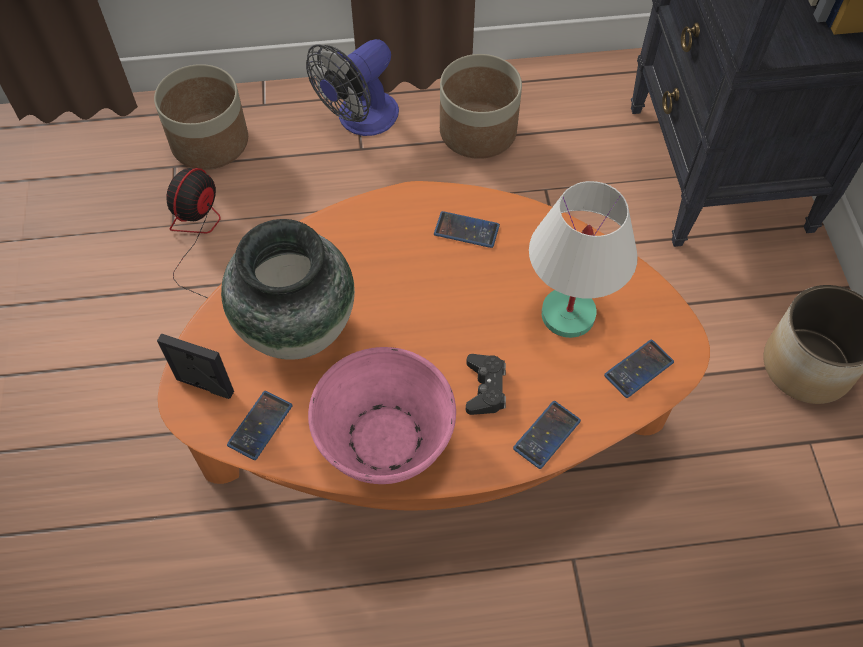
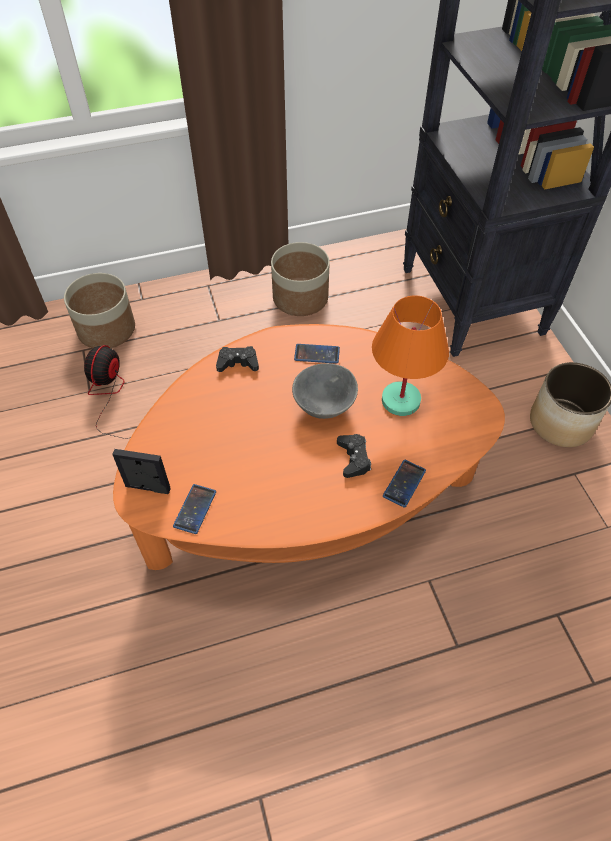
camera: 10 degrees left, 5 degrees down
vase [221,219,355,360] -> none
fan [306,39,399,136] -> none
pink bowl [308,347,456,484] -> none
white table lamp [529,181,638,338] -> orange table lamp [372,295,449,416]
phone [604,340,674,398] -> none
none -> black game controller [216,346,259,372]
none -> grey bowl [292,363,358,419]

